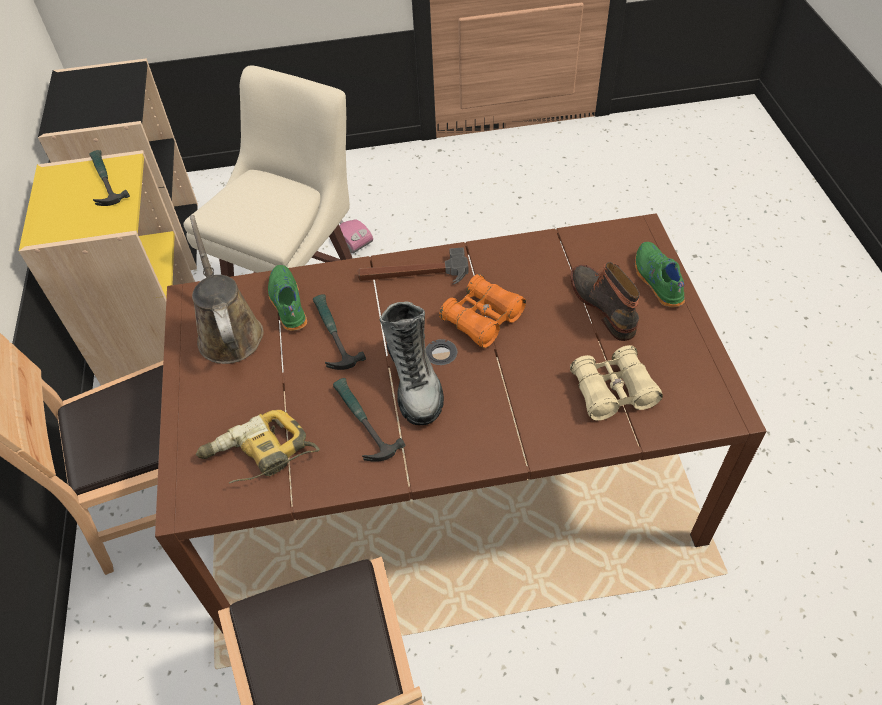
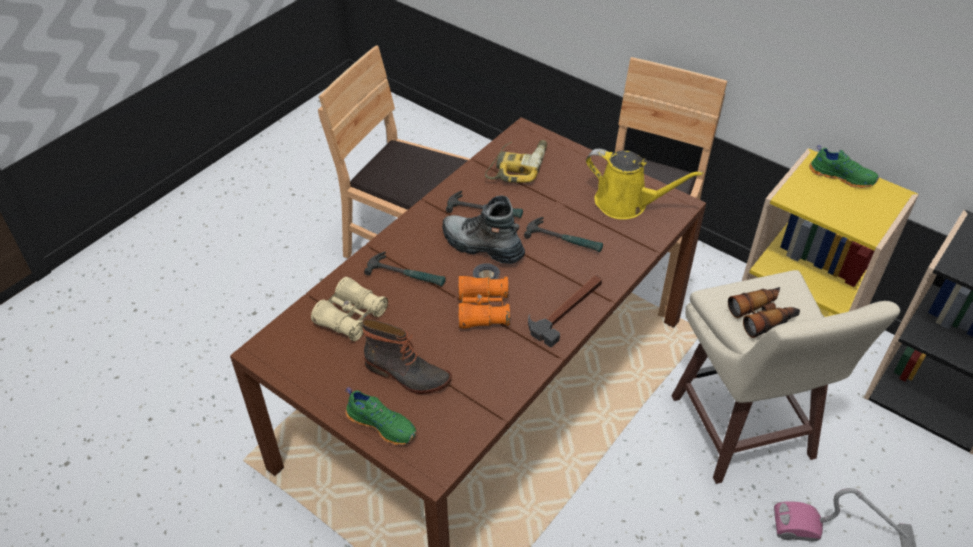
camera: 135 degrees right, 5 degrees down
hammer [89,150,130,206] -> hammer moved to [364,252,446,286]
brown watering can [190,215,264,364] -> yellow watering can [586,149,703,219]
green shoe [268,265,307,331] -> green shoe moved to [810,145,879,188]
none -> binoculars [728,287,800,338]

